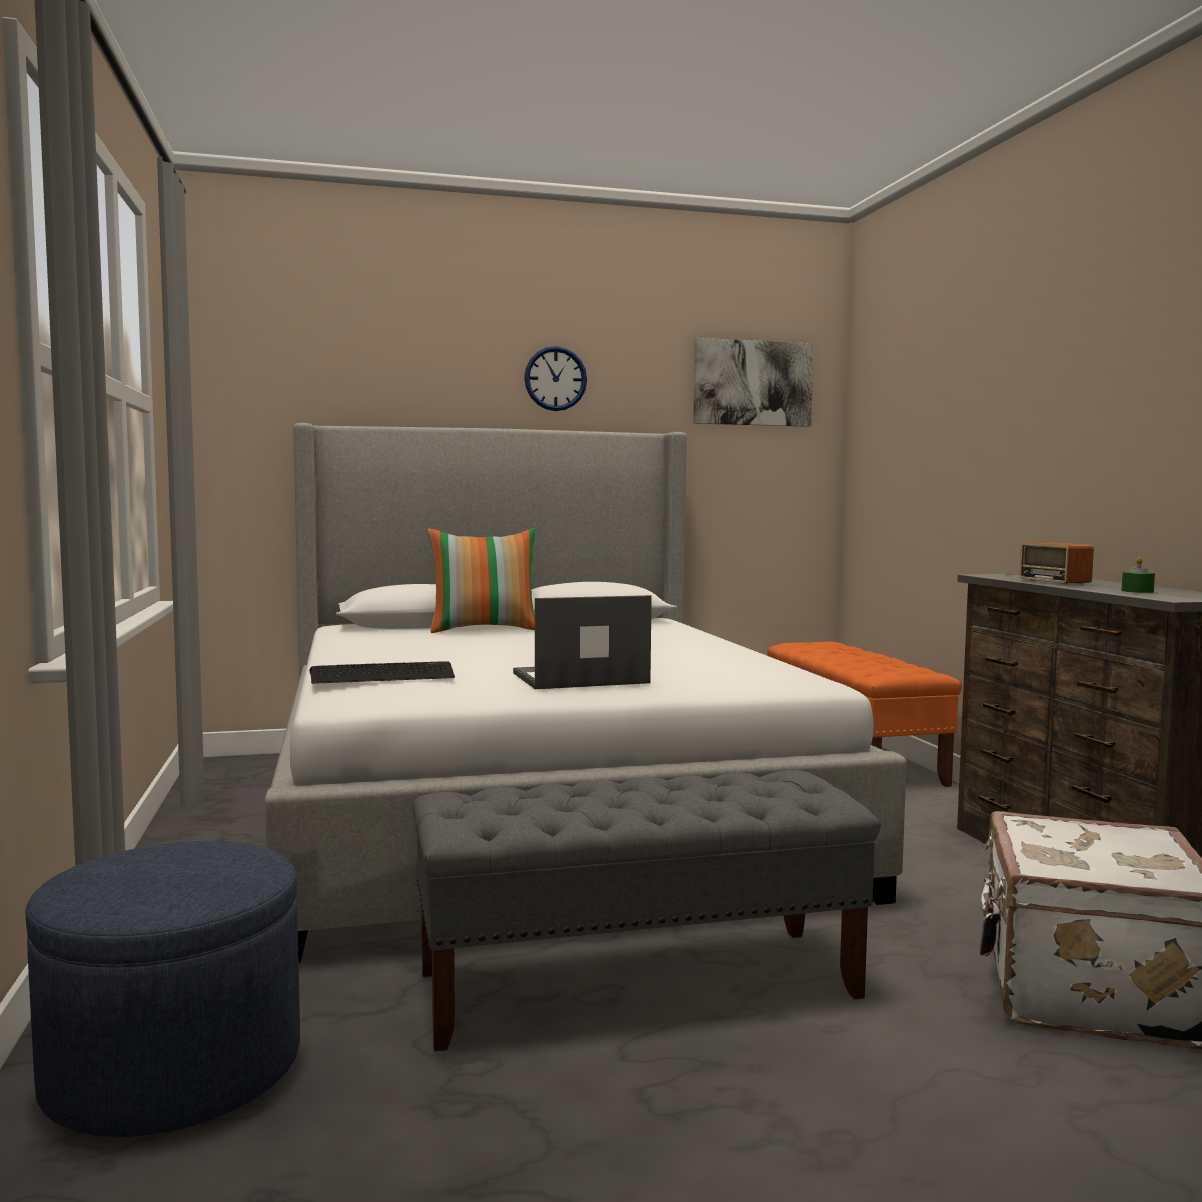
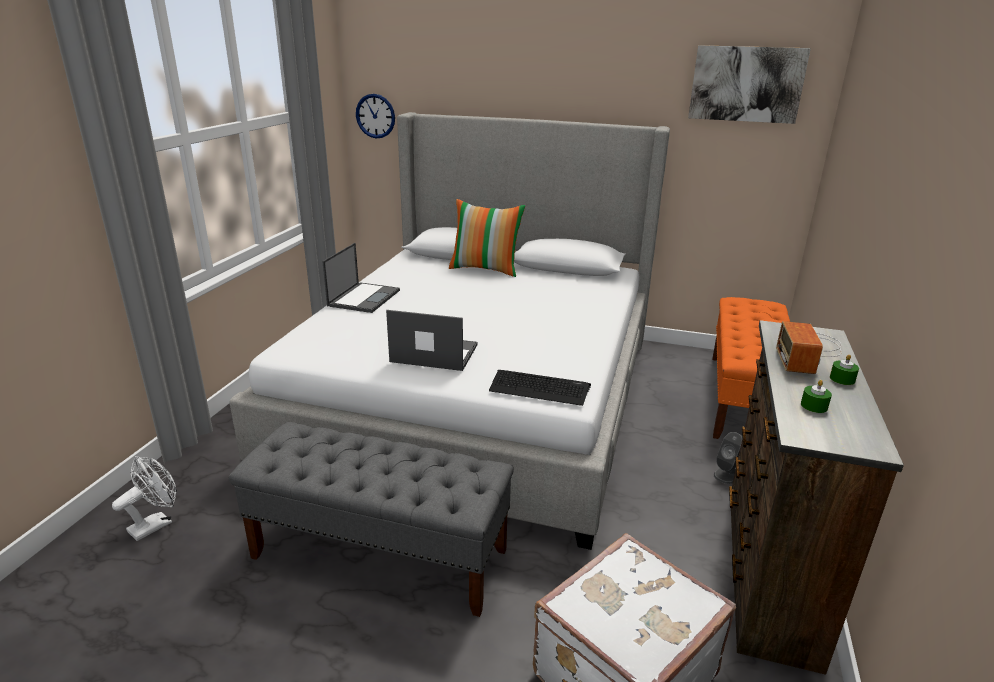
camera: 30 degrees right, 20 degrees up
blue ottoman [26,841,300,1137] -> white fan [112,456,177,541]
keyboard [309,661,455,684] -> keyboard moved to [489,370,591,406]
wall clock [524,346,587,411] -> wall clock moved to [356,94,395,139]
none -> laptop [322,243,400,313]
none -> grey speaker [714,432,743,484]
none -> green candle [830,354,859,385]

